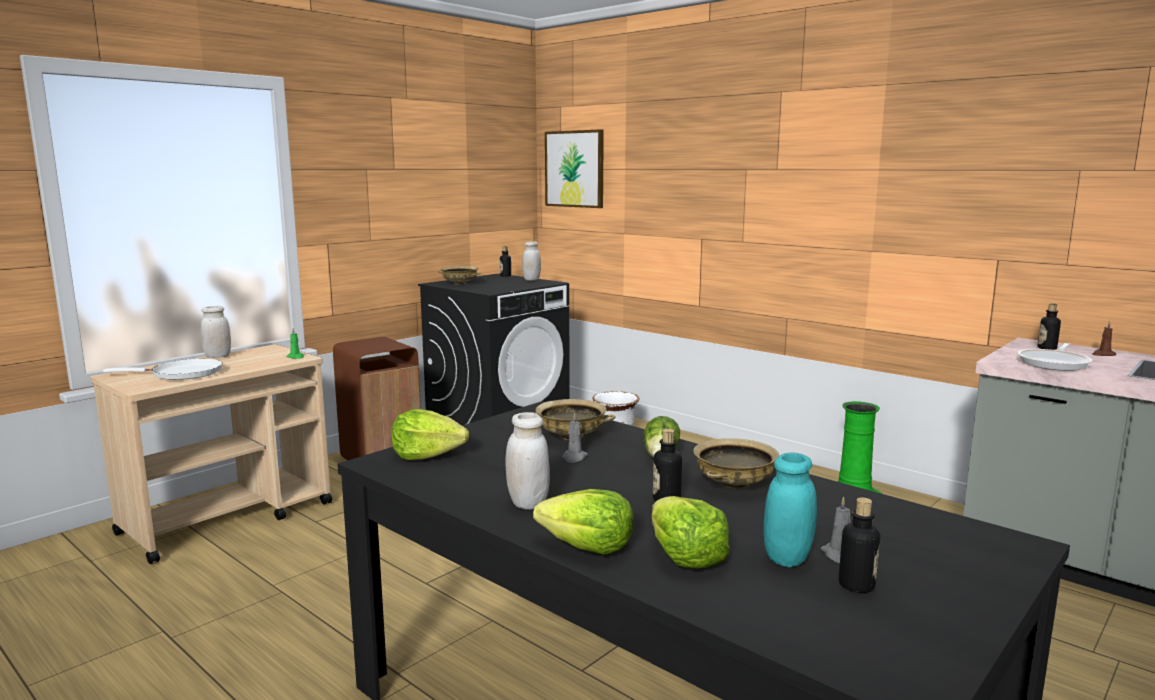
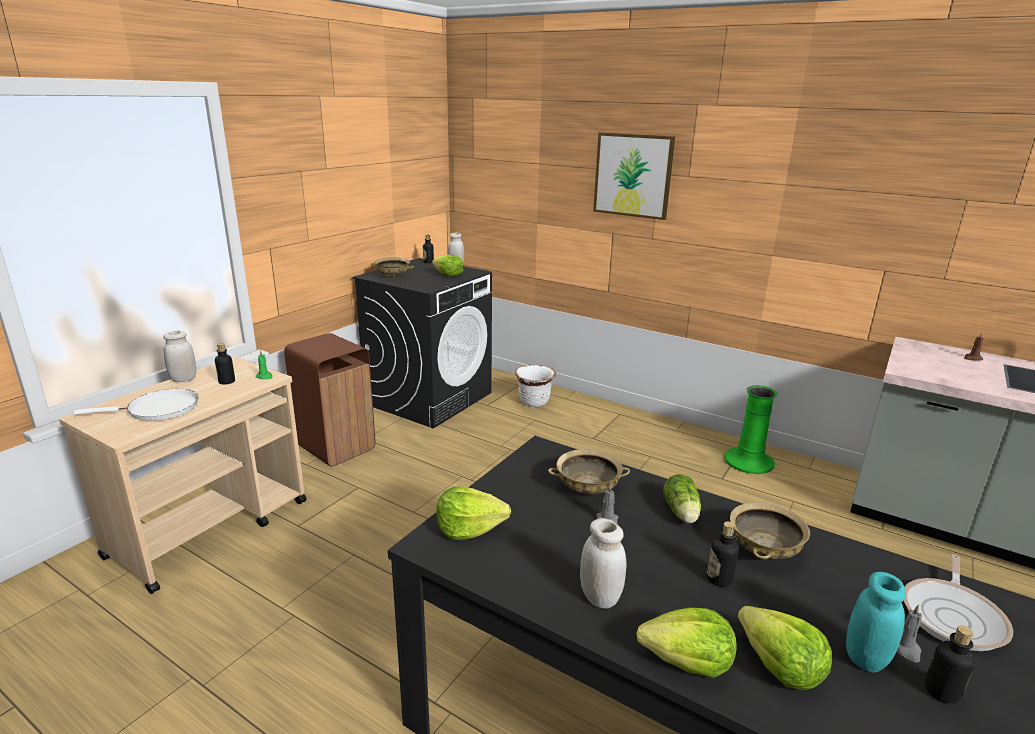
camera: 10 degrees left, 10 degrees up
picture [545,129,604,208] -> picture moved to [593,132,675,220]
frying pan [1017,343,1092,371] -> frying pan moved to [904,554,1013,651]
bottle [1037,303,1061,350] -> bottle moved to [215,343,235,385]
none -> lettuce [432,255,464,277]

